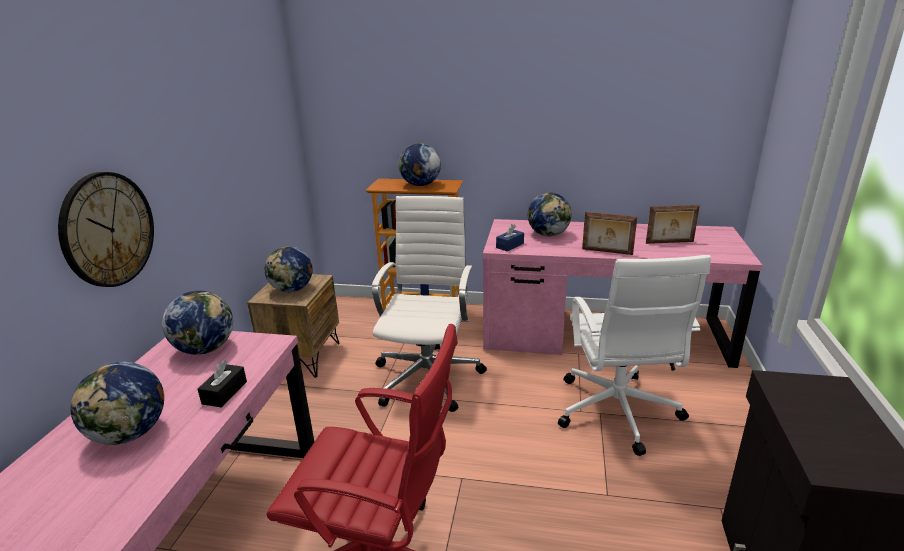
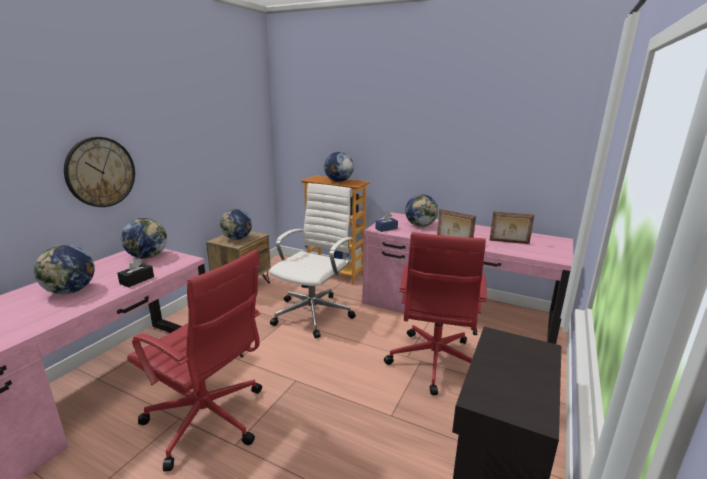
camera: 15 degrees right, 5 degrees down
white office chair [558,255,711,456] -> red office chair [384,232,487,395]

